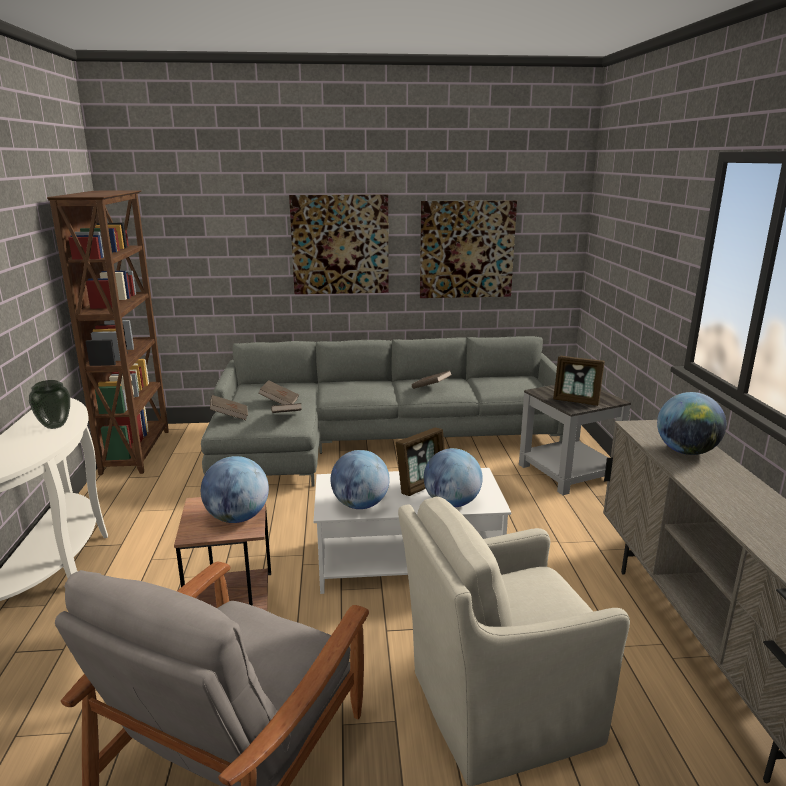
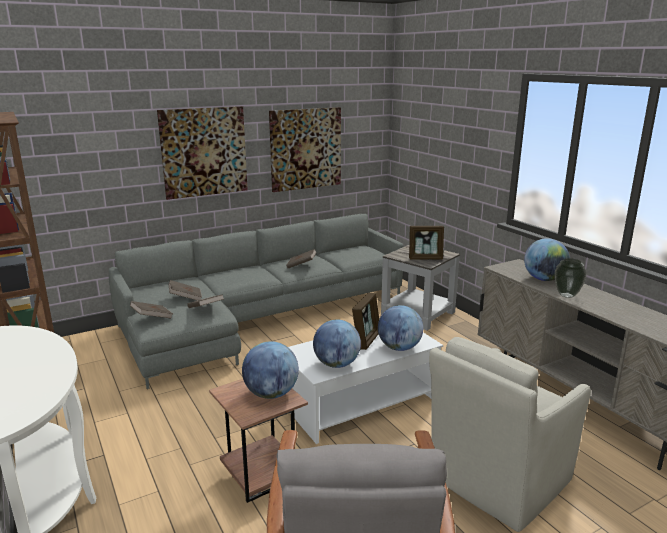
camera: 25 degrees left, 0 degrees up
vase [29,380,70,429] -> vase moved to [555,258,586,298]

